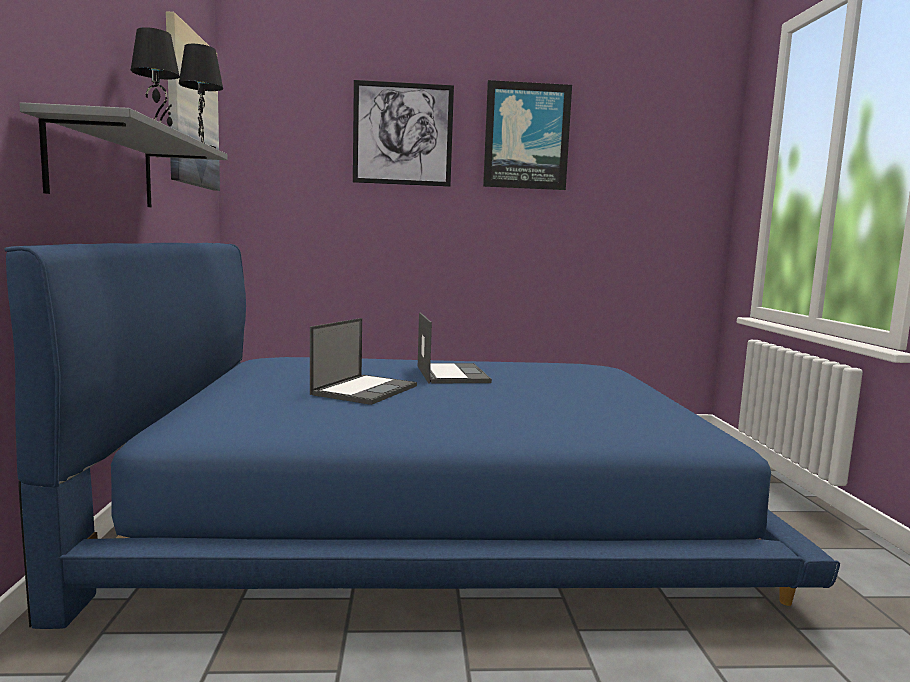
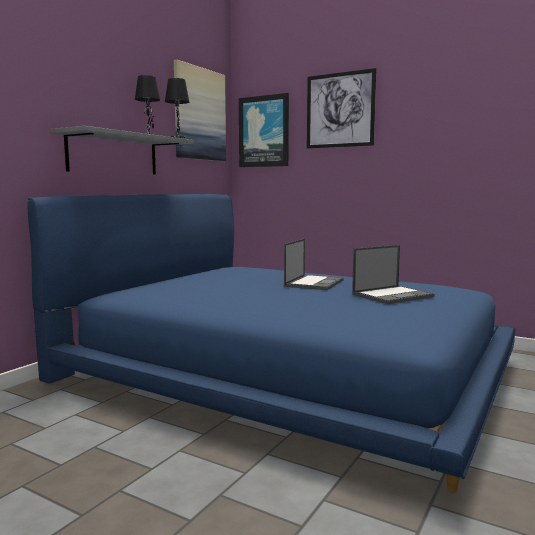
camera: 35 degrees right, 0 degrees up
laptop [310,318,417,405] -> laptop moved to [352,245,434,304]
picture [483,80,572,190] -> picture moved to [239,93,289,167]

